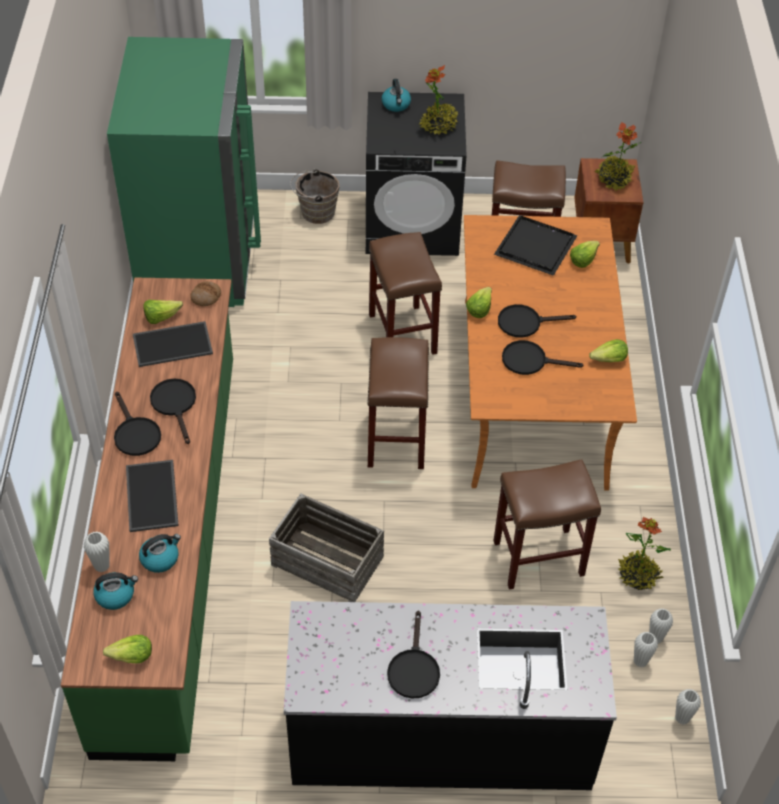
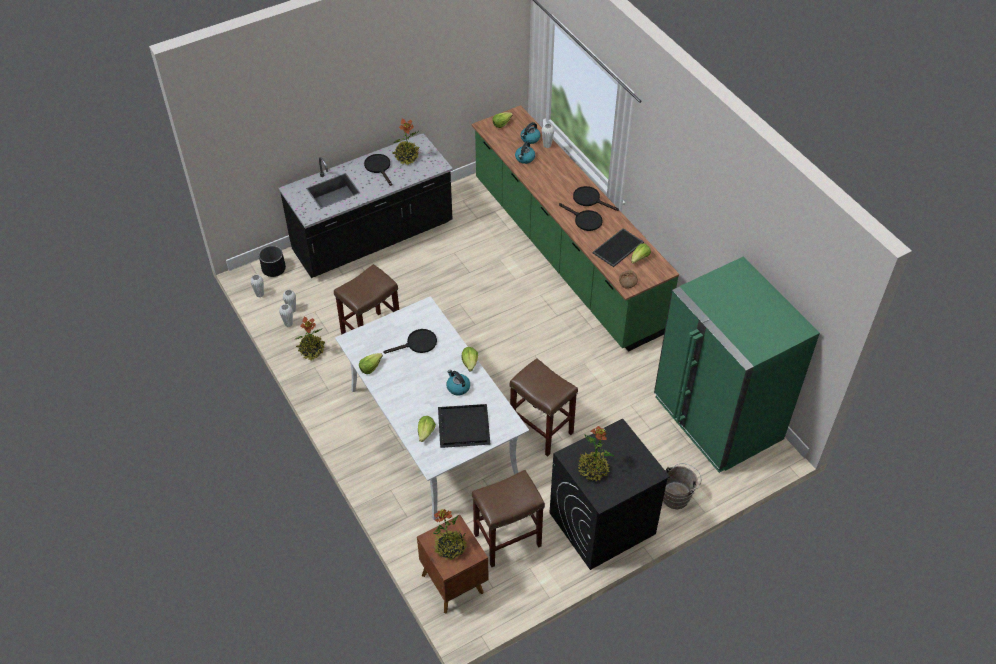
camera: 150 degrees right, 0 degrees up
tray [126,460,179,532] -> none
crate [269,493,384,602] -> none
brown stool [367,337,429,469] -> none
kettle [382,79,411,112] -> kettle moved to [446,370,470,396]
orange dining table [464,215,637,491] -> white dining table [335,296,529,520]
black frying pan [498,304,576,338] -> none
none -> black planter [259,246,286,277]
none -> potted plant [392,119,421,166]

